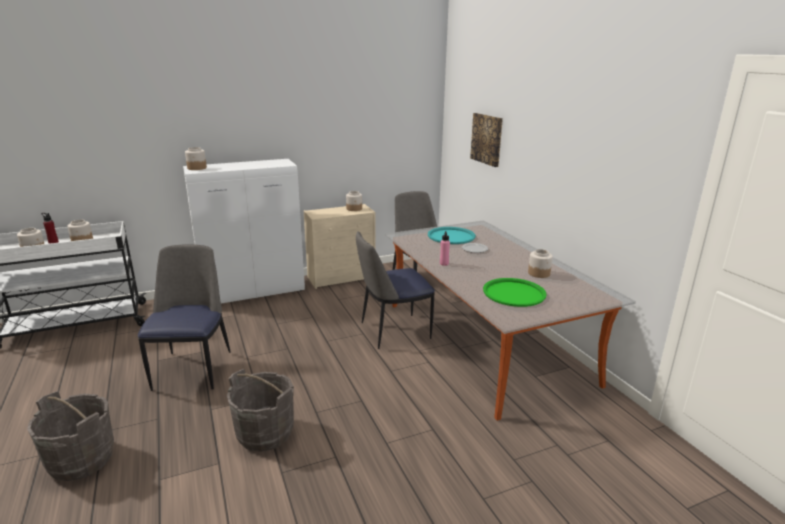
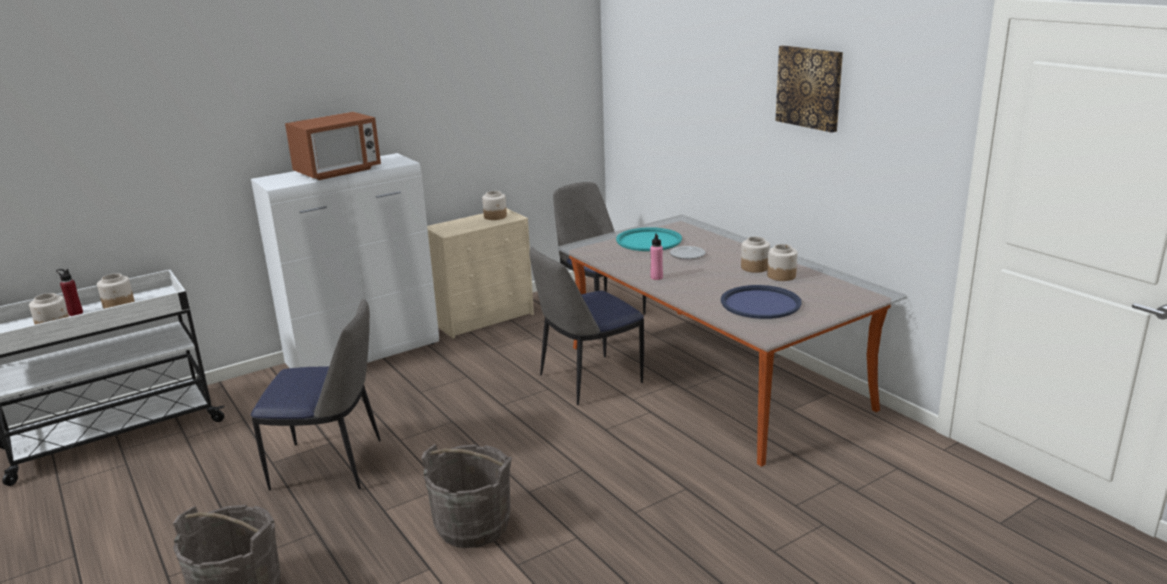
camera: 10 degrees left, 0 degrees up
chair [138,244,231,391] -> chair turned 105 degrees clockwise [251,299,381,491]
jar [185,147,207,170] -> jar moved to [741,237,770,273]
picture [470,113,503,167] -> picture moved to [775,45,843,133]
green tray [483,278,547,307] -> blue tray [721,285,802,319]
none -> microwave [285,112,381,180]

